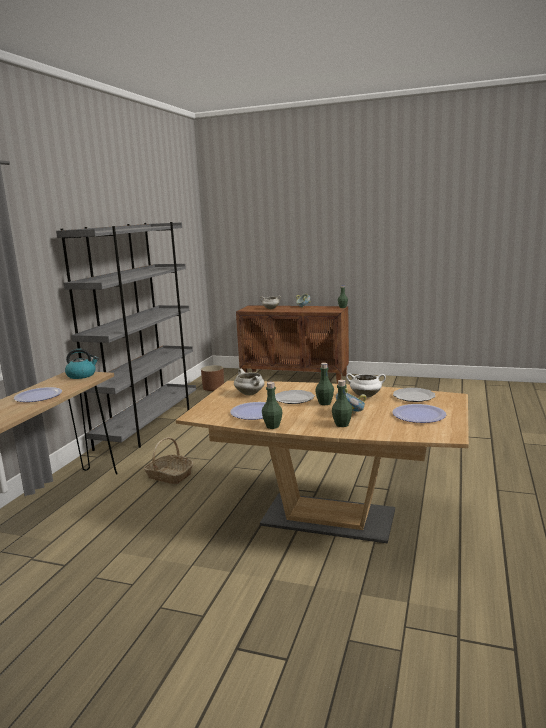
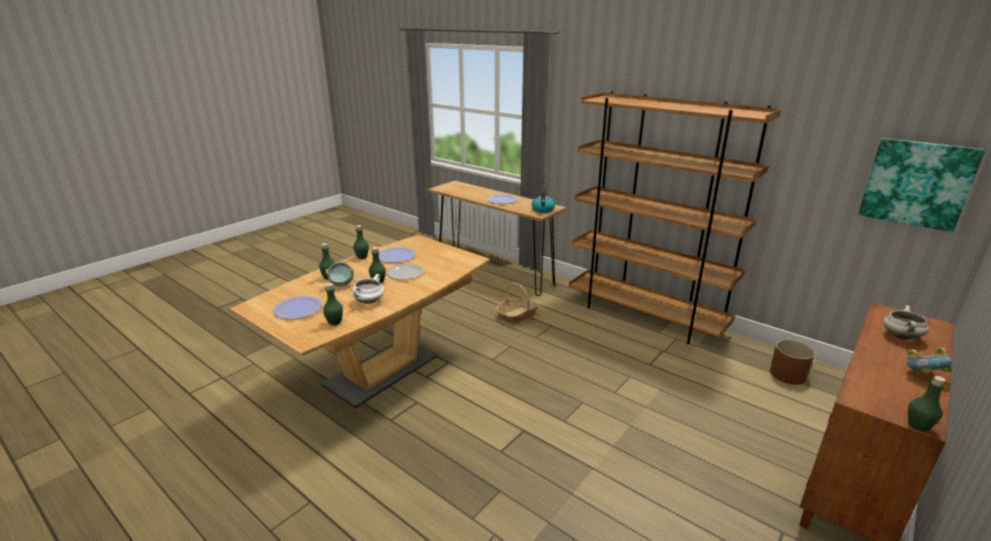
camera: 110 degrees right, 10 degrees up
grey bookcase [56,222,196,451] -> brown bookcase [569,91,781,344]
white cooking pot [234,369,265,395] -> none
plate [393,388,435,402] -> green bottle [323,283,343,325]
none -> picture [858,138,985,232]

